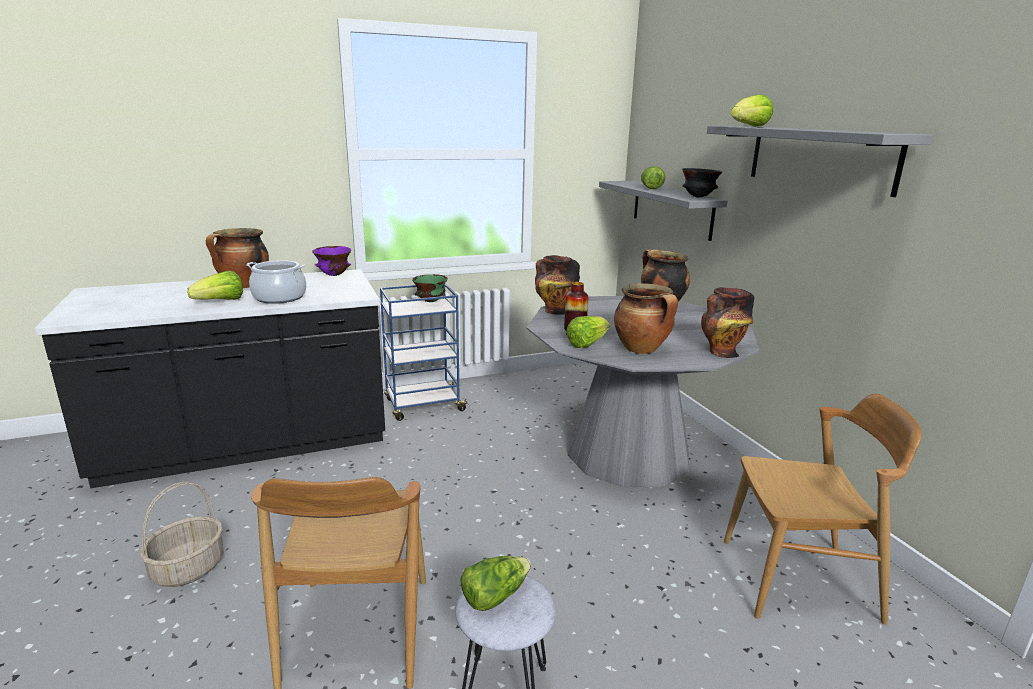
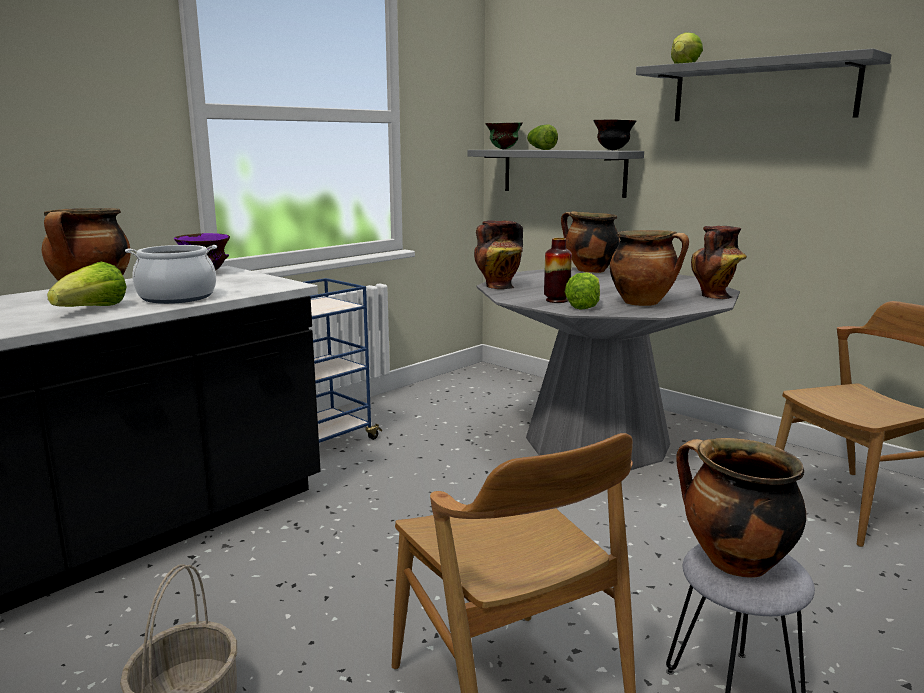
camera: 25 degrees left, 5 degrees down
green bowl [412,274,448,302] -> green bowl moved to [485,122,523,149]
lettuce [461,556,531,611] -> cooking pot [676,438,806,578]

